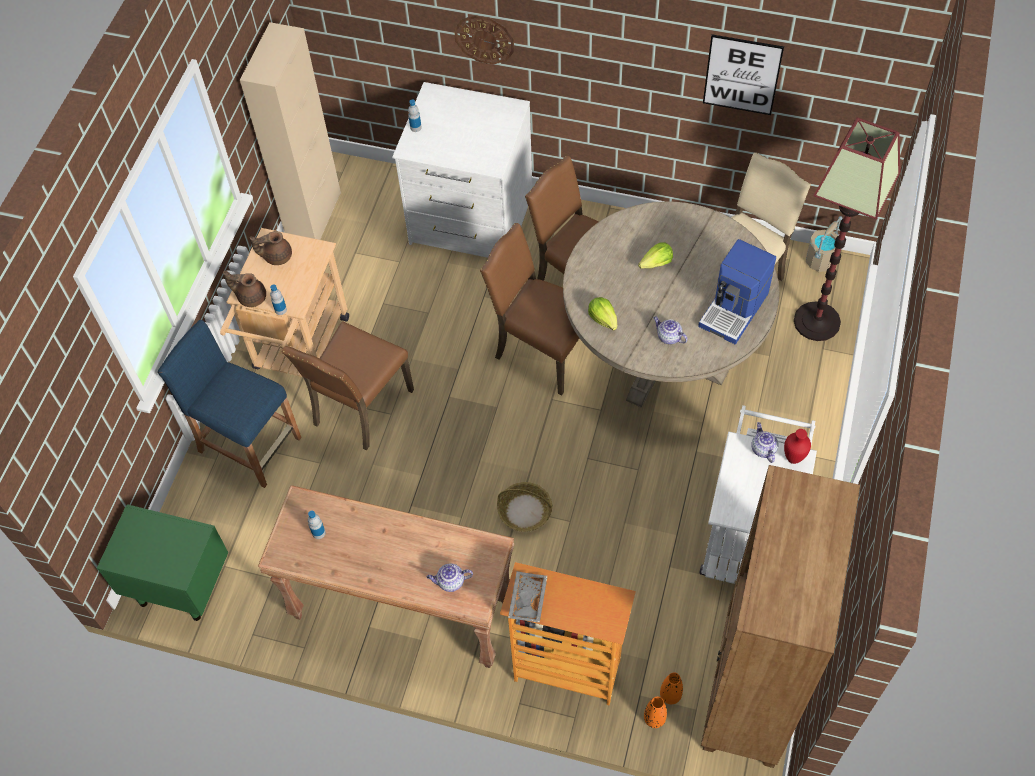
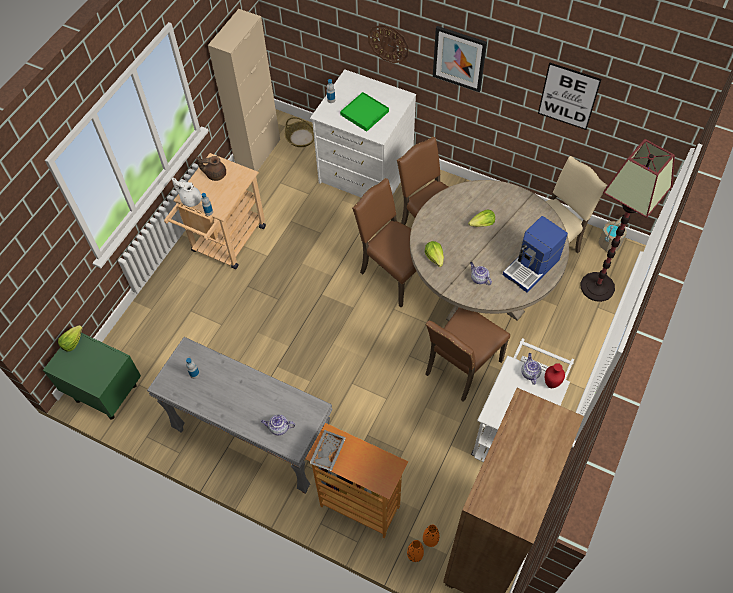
camera: 10 degrees right, 0 degrees up
blue stool [158,320,302,488] -> none
brown teapot [223,271,266,307] -> white teapot [172,178,202,207]
brown console table [258,485,514,668] -> grey console table [147,337,333,494]
brown chair [282,321,414,450] -> brown chair moved to [425,308,510,402]
basket [497,482,552,532] -> basket moved to [285,117,314,147]
none -> lettuce [58,325,83,352]
none -> green tray [340,92,389,132]
none -> picture [433,26,487,92]

